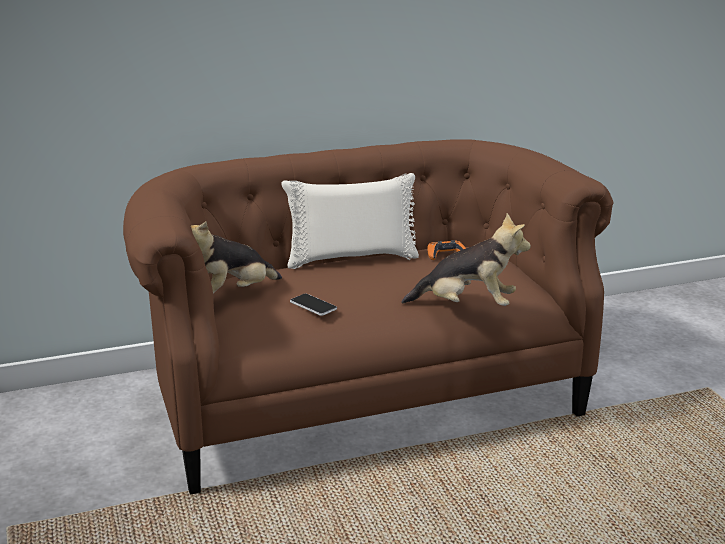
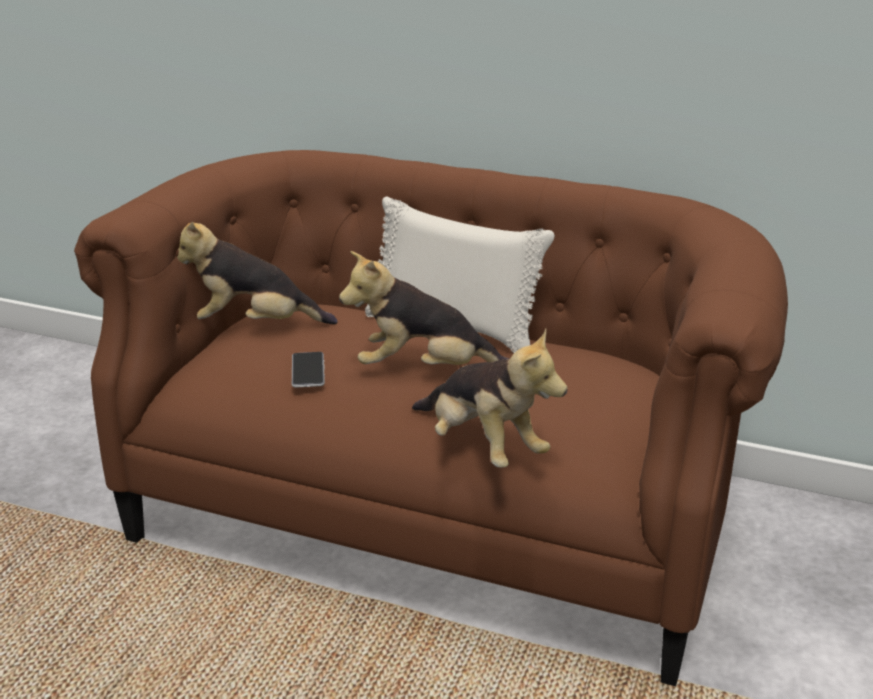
camera: 40 degrees right, 5 degrees up
orange game controller [427,240,466,260] -> none
none -> plush toy [339,251,509,365]

